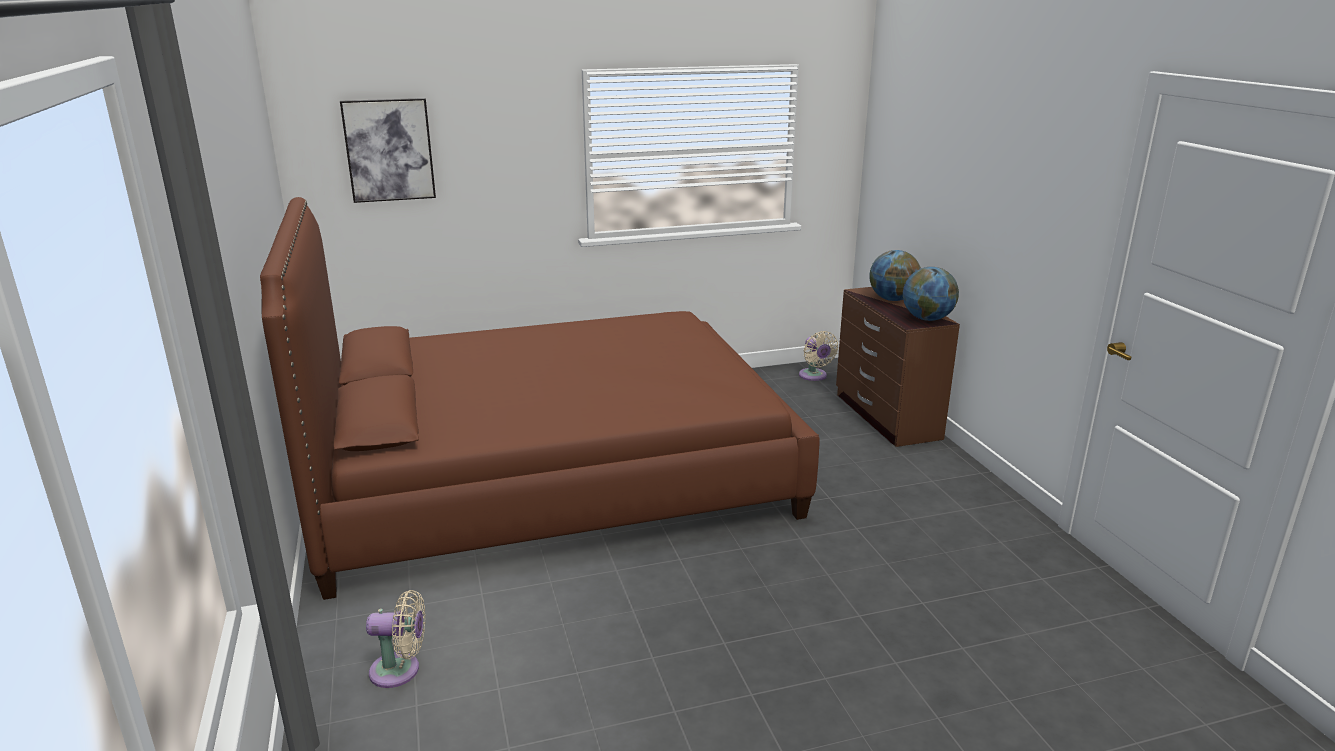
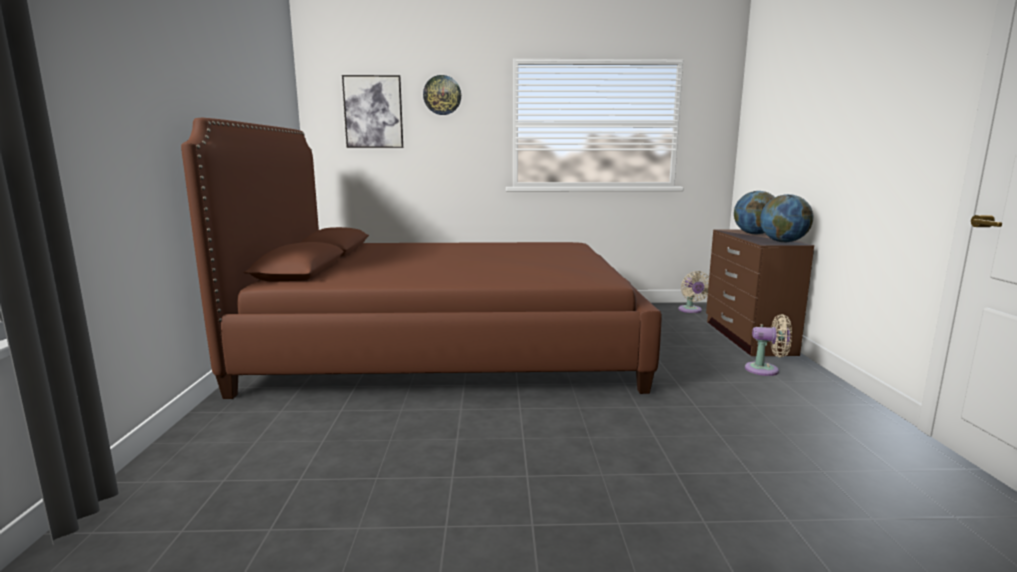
camera: 15 degrees right, 10 degrees down
beige fan [366,590,426,688] -> beige fan moved to [745,314,792,376]
none -> wall clock [423,75,461,115]

